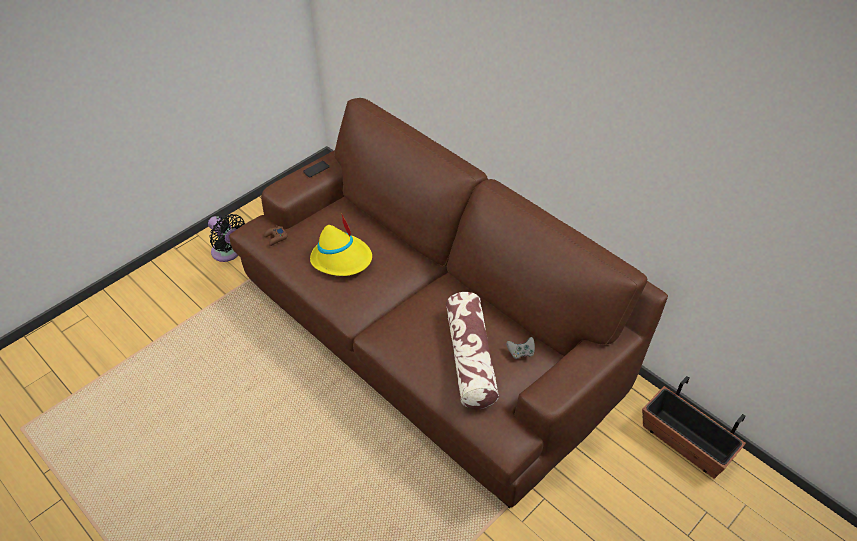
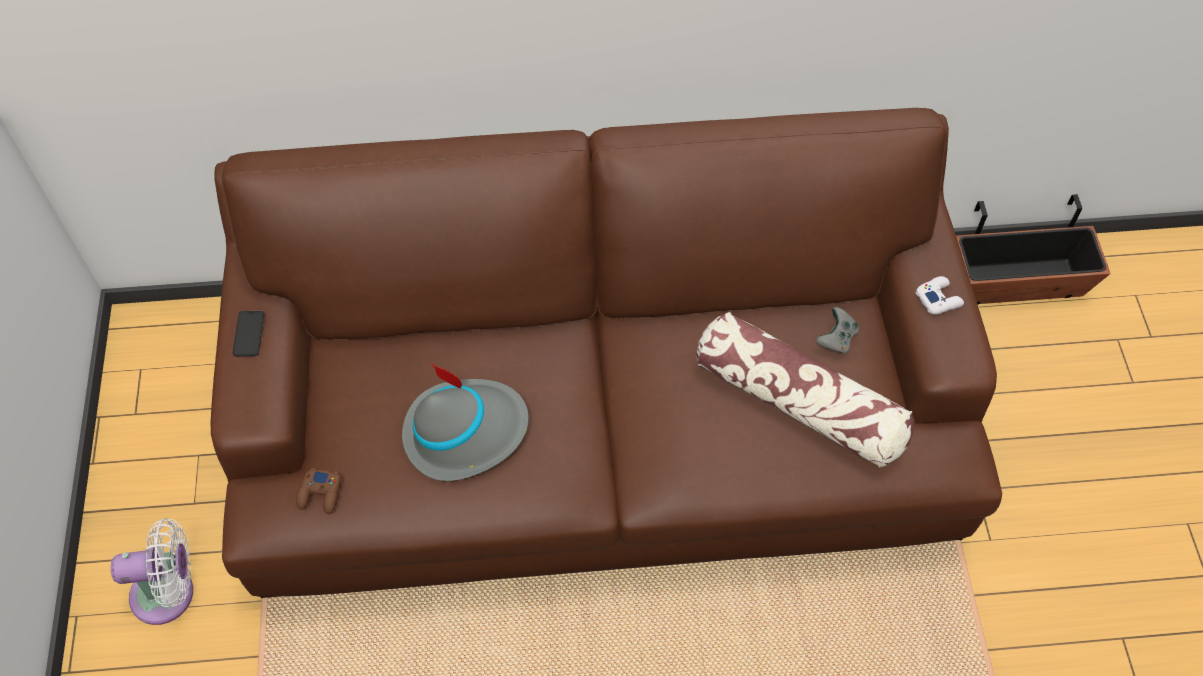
camera: 50 degrees left, 10 degrees up
black fan [208,214,245,262] -> white fan [111,518,193,625]
yellow hat [310,213,372,276] -> grey hat [402,363,529,481]
none -> white game controller [915,276,964,315]

